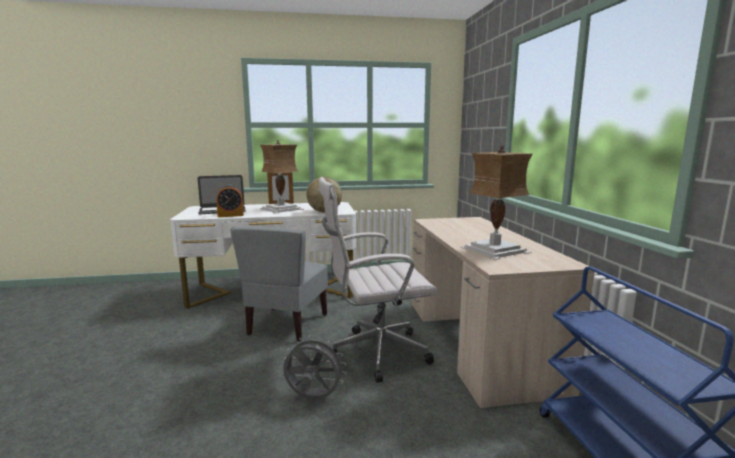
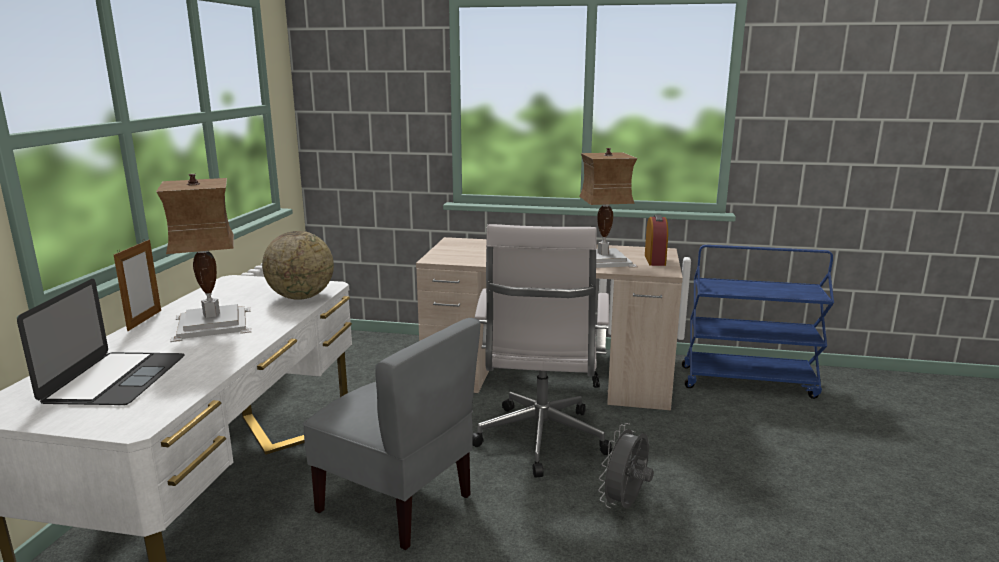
camera: 70 degrees left, 5 degrees up
alarm clock [216,185,244,217] -> alarm clock moved to [645,215,668,266]

